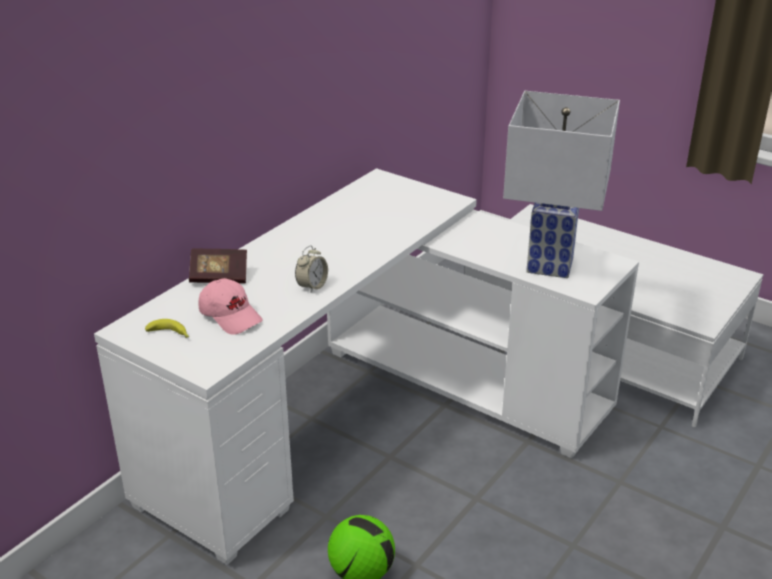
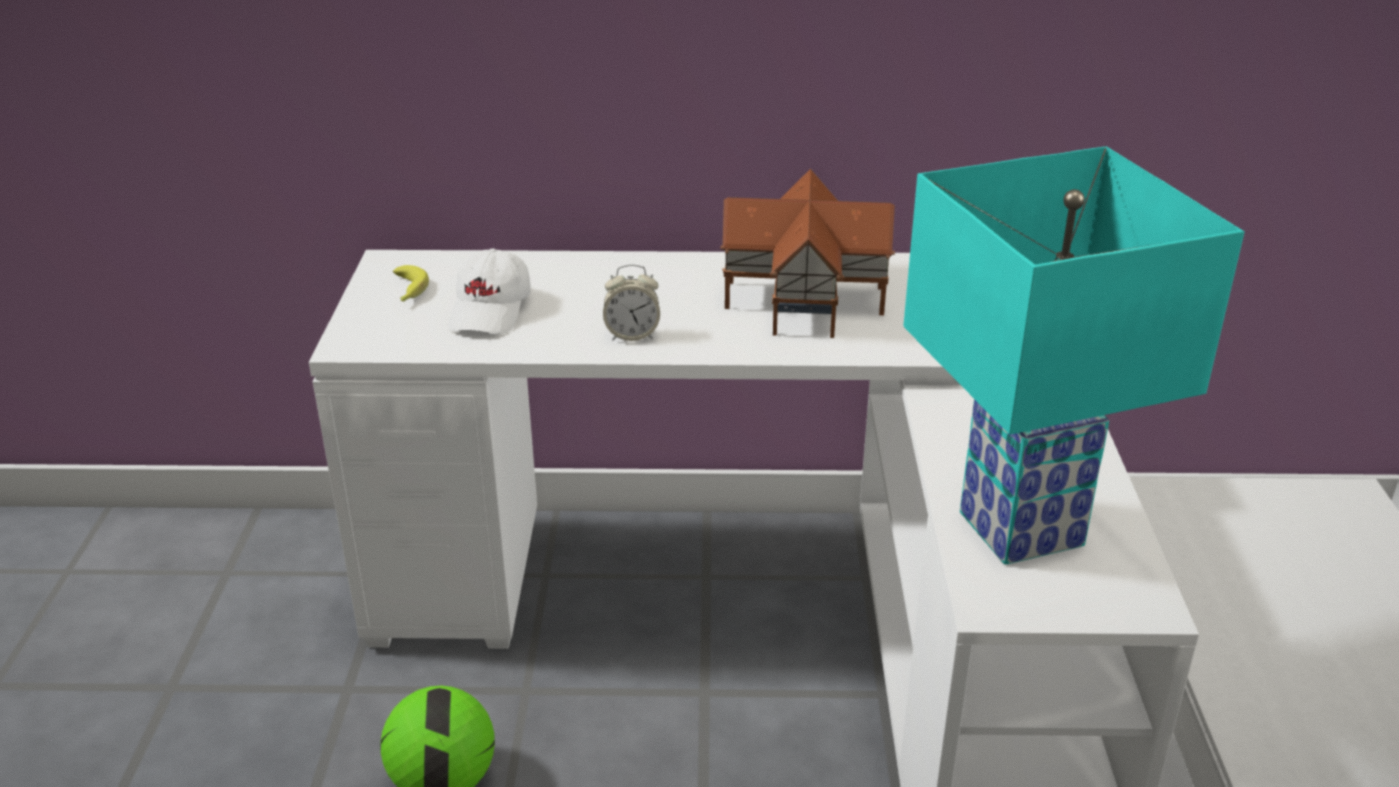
camera: 55 degrees right, 0 degrees up
book [189,249,247,283] -> none
pink cap [199,278,263,335] -> white cap [449,248,531,334]
white table lamp [503,91,620,278] -> turquoise table lamp [903,146,1244,564]
none -> toy house [720,169,895,338]

